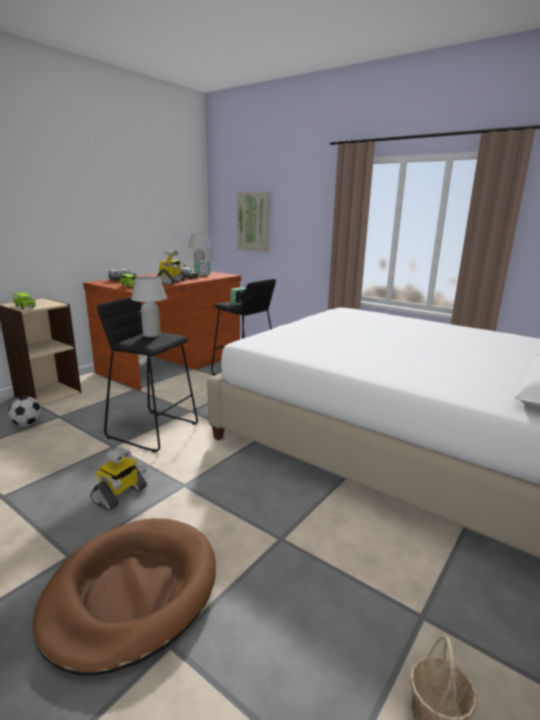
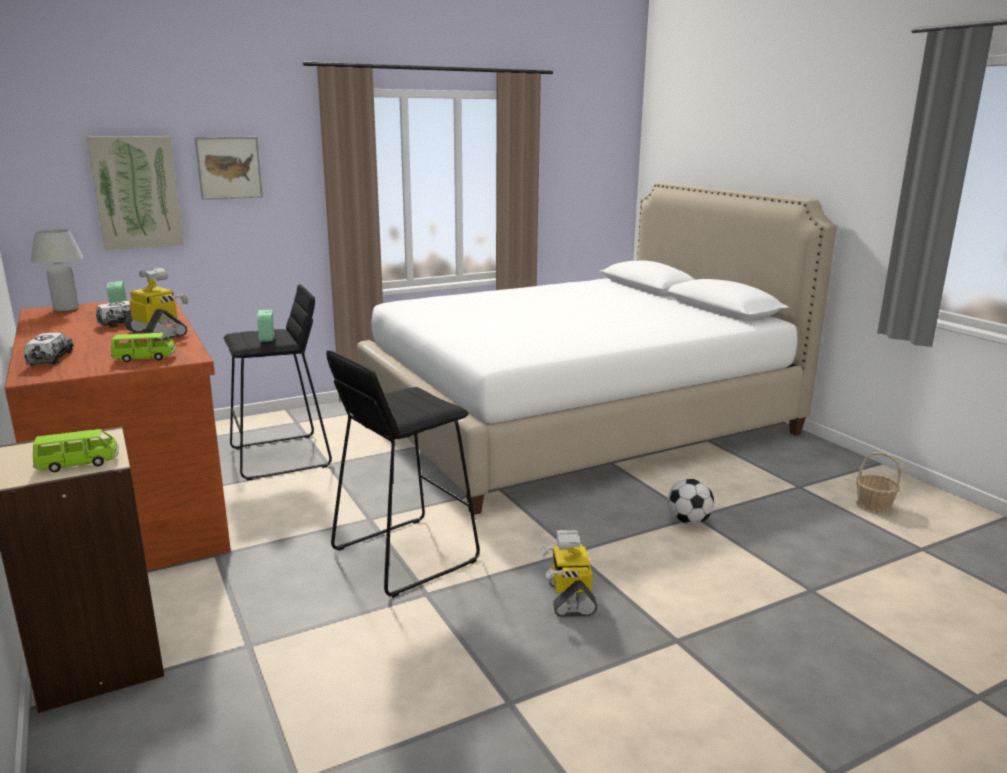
camera: 65 degrees left, 0 degrees up
football [8,396,42,426] -> football moved to [667,479,714,525]
brown dog bed [33,518,216,676] -> none
toy robot [90,447,147,511] -> toy robot turned 150 degrees counterclockwise [541,530,597,617]
white table lamp [131,276,167,337] -> none
none -> picture [194,137,263,200]

